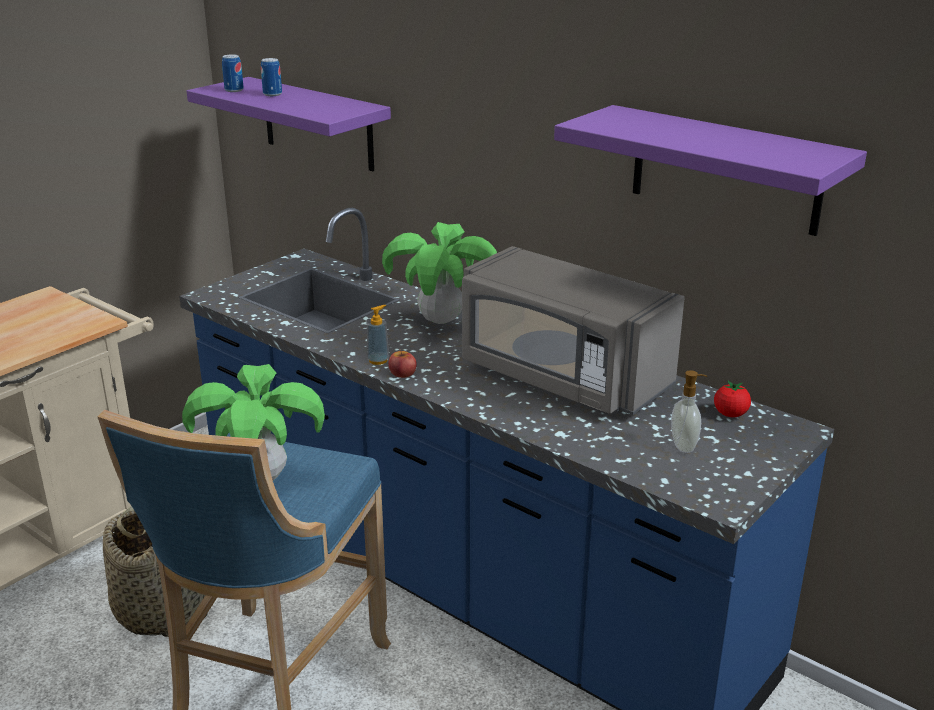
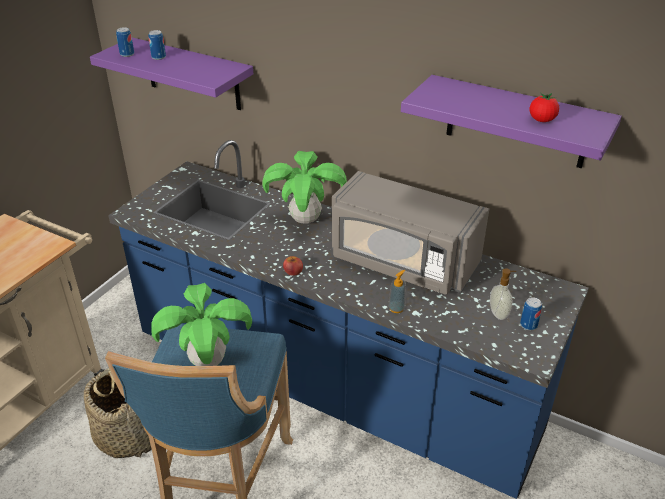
camera: 10 degrees left, 10 degrees up
soap dispenser [367,305,389,365] -> soap dispenser moved to [388,270,406,313]
tomato [714,381,751,417] -> tomato moved to [529,93,559,122]
none -> can [520,297,542,330]

